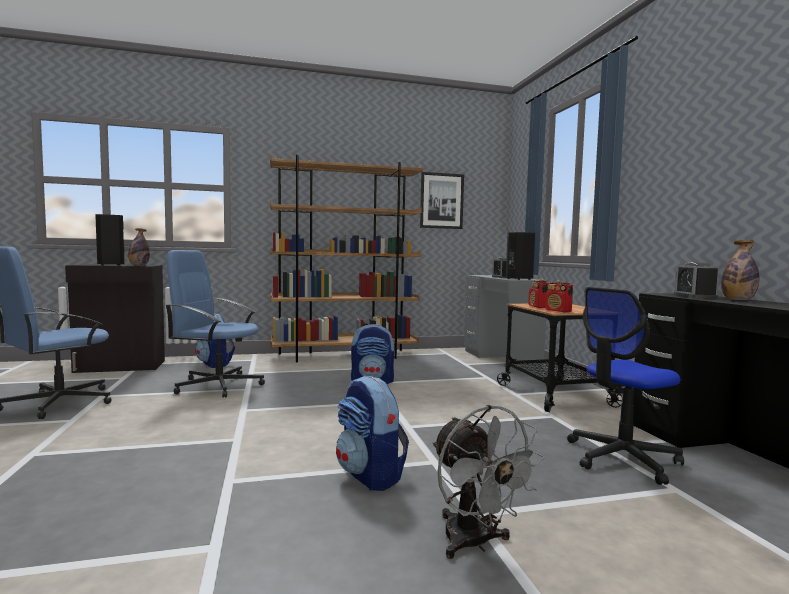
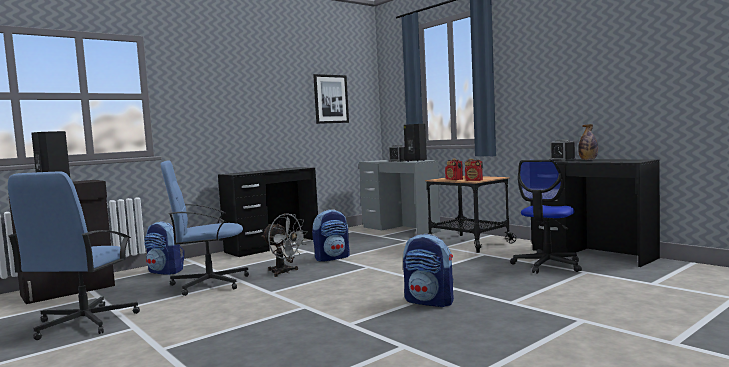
camera: 25 degrees left, 0 degrees up
bottle [128,228,150,266] -> none
brown bookcase [270,155,423,362] -> black desk [218,167,318,257]
grey fan [433,405,545,559] -> grey fan moved to [262,213,308,277]

